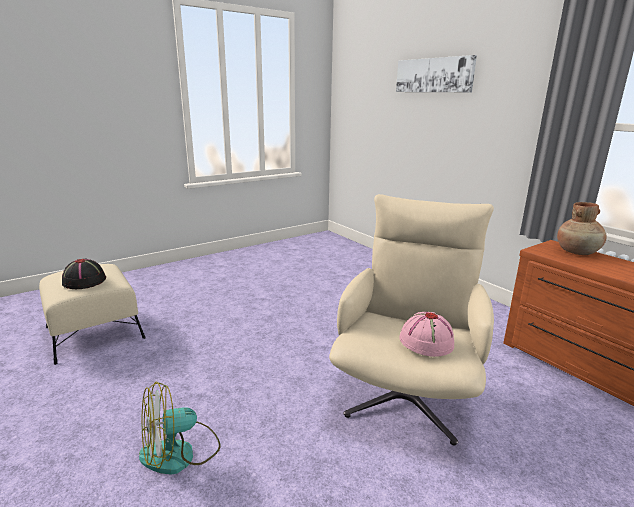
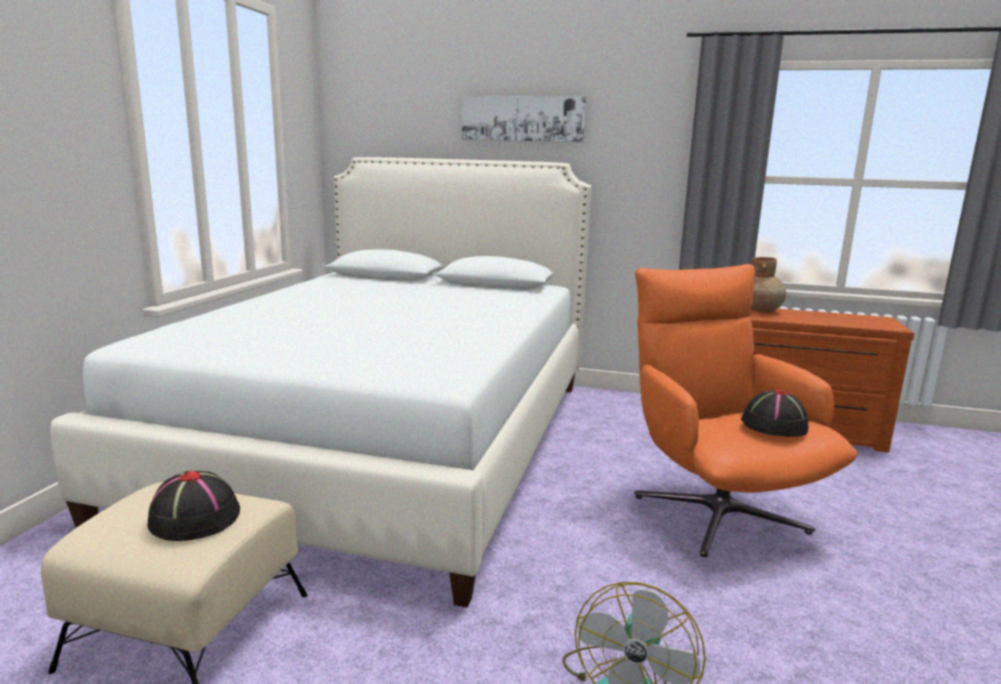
camera: 40 degrees left, 5 degrees down
beige armchair [329,194,494,446] -> orange armchair [634,264,857,557]
pink hat [399,312,454,357] -> black hat [741,390,808,437]
none -> white bed [50,157,592,608]

